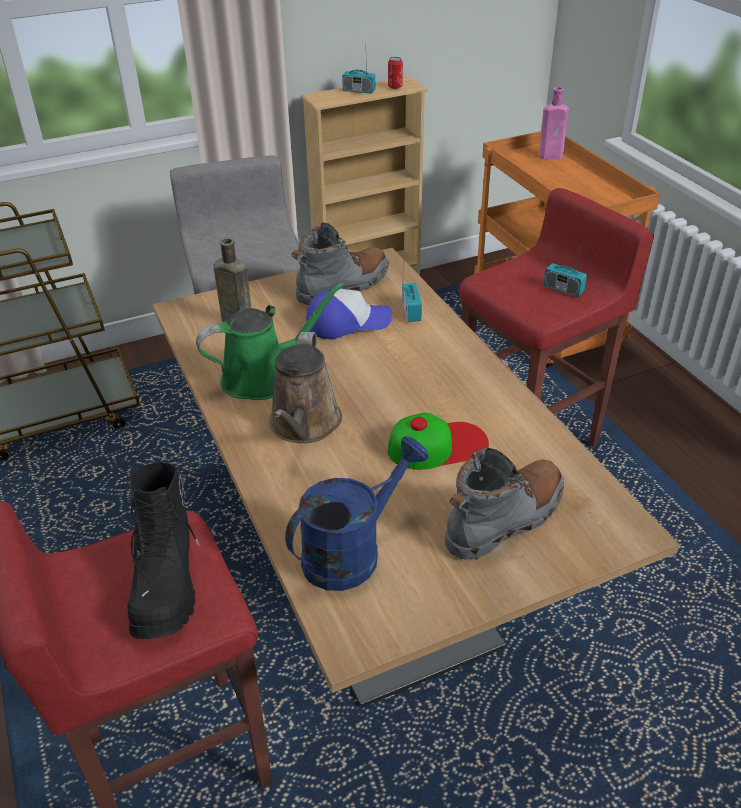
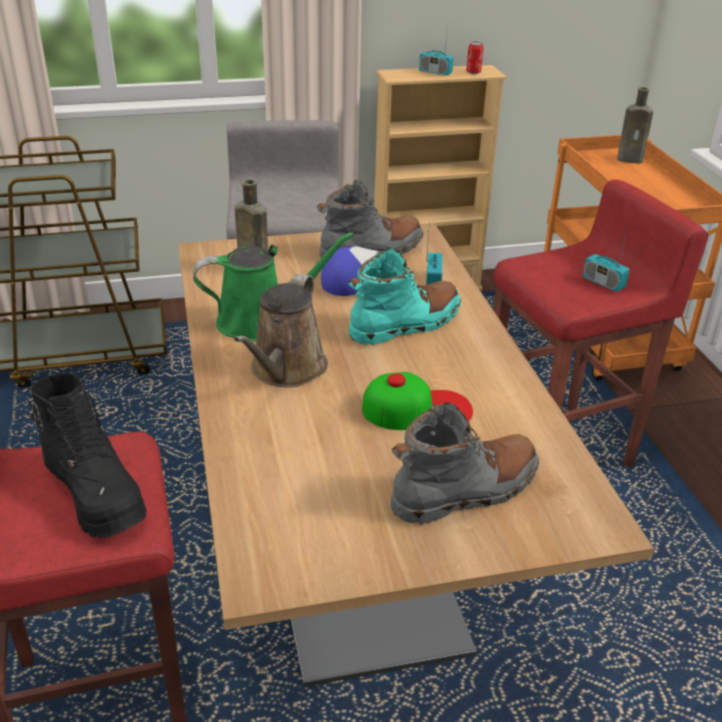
camera: 10 degrees right, 5 degrees down
black boot [128,462,200,639] -> black boot turned 45 degrees counterclockwise [28,373,147,538]
blue watering can [285,436,429,591] -> none
pink bottle [539,87,569,159] -> brown bottle [617,87,653,164]
none -> turquoise boot [348,248,461,346]

